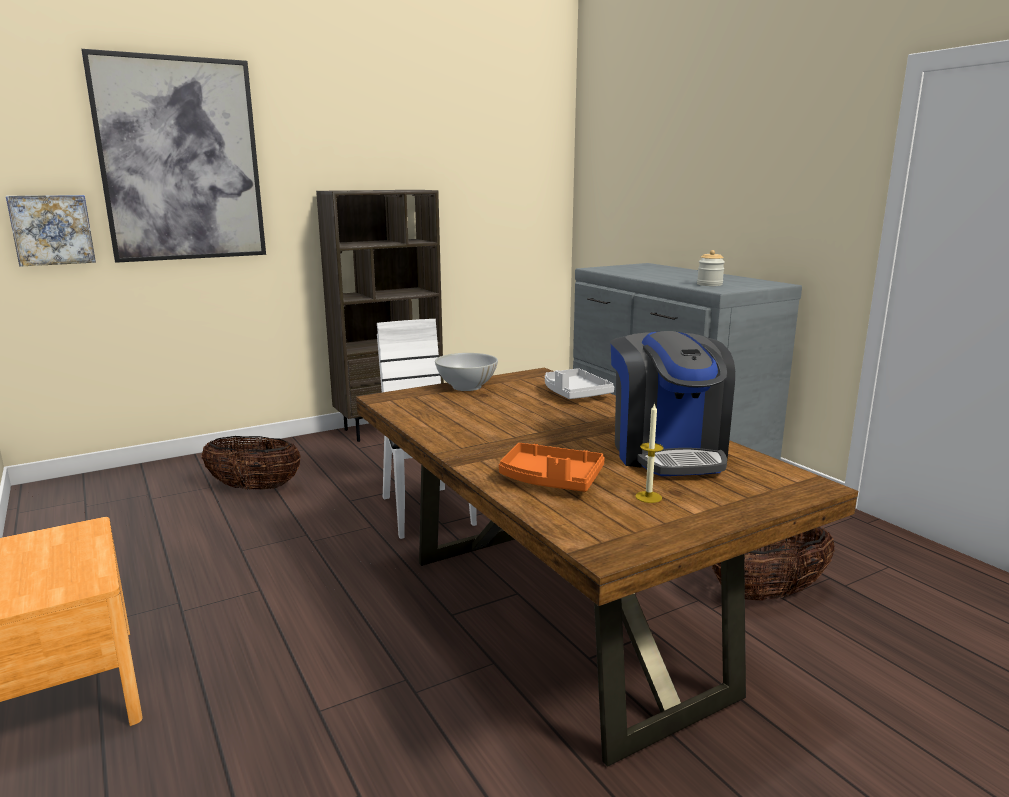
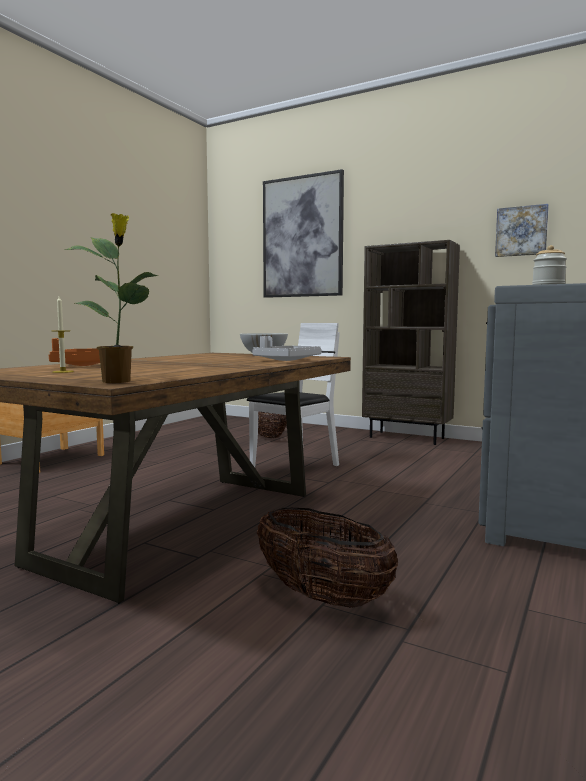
camera: 60 degrees right, 10 degrees down
picture [6,195,96,267] -> picture moved to [495,204,549,257]
coffee machine [610,331,735,476] -> none
none -> potted plant [65,213,158,383]

